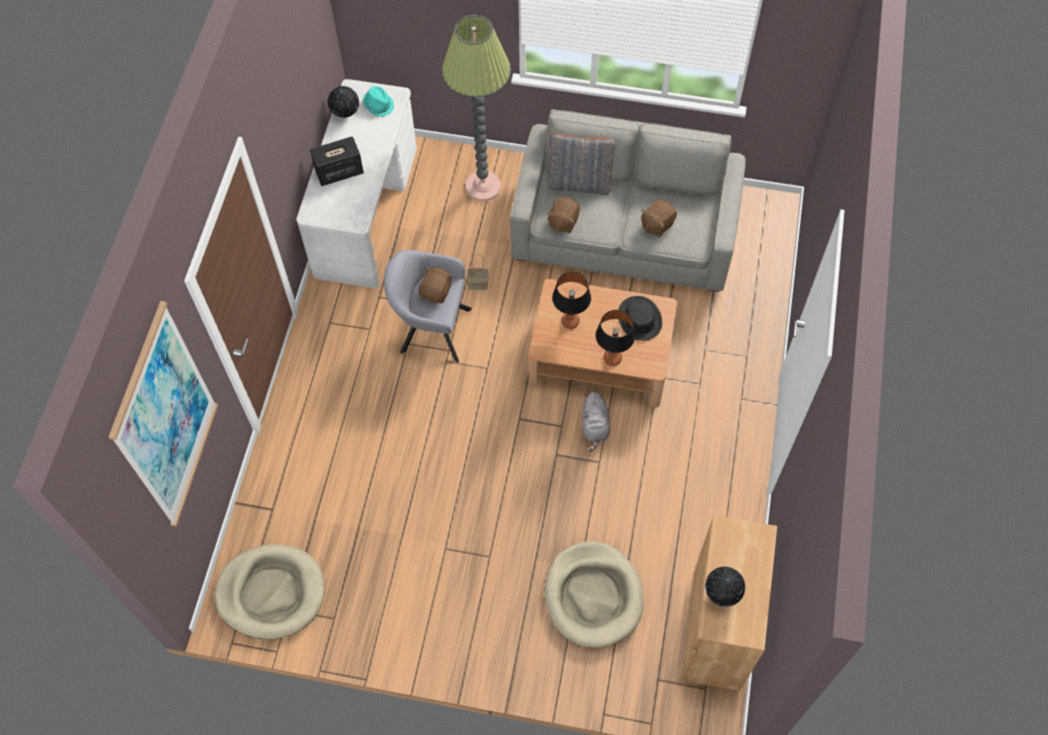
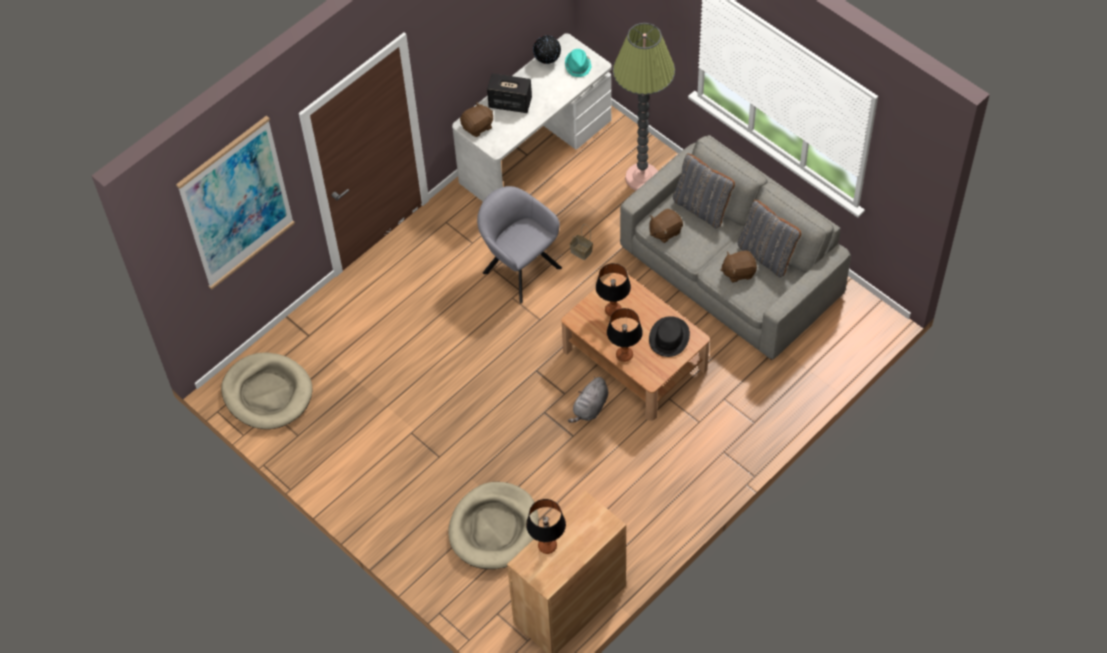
camera: 35 degrees right, 5 degrees down
brown plush toy [419,267,453,303] -> brown plush toy moved to [460,102,493,137]
globe [705,567,745,607] -> table lamp [526,499,566,554]
none -> grey pillow [738,200,801,277]

